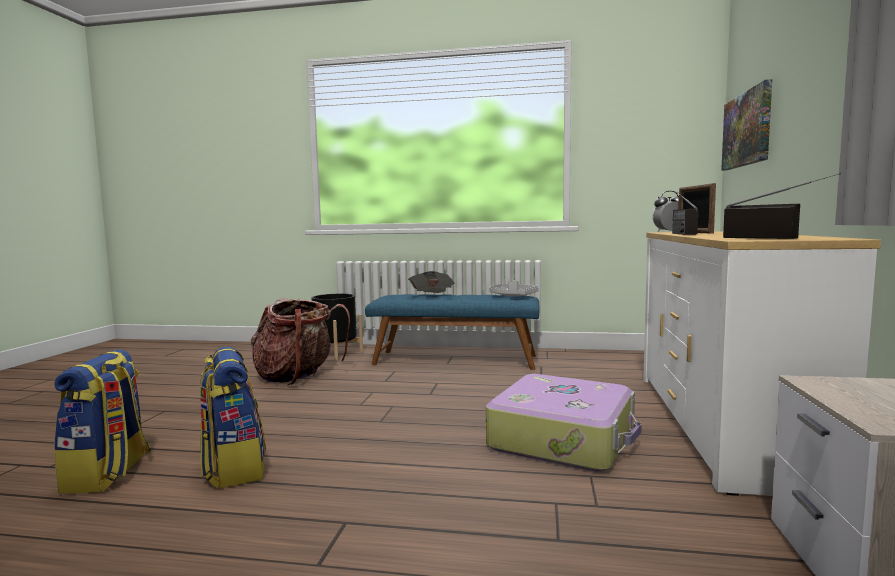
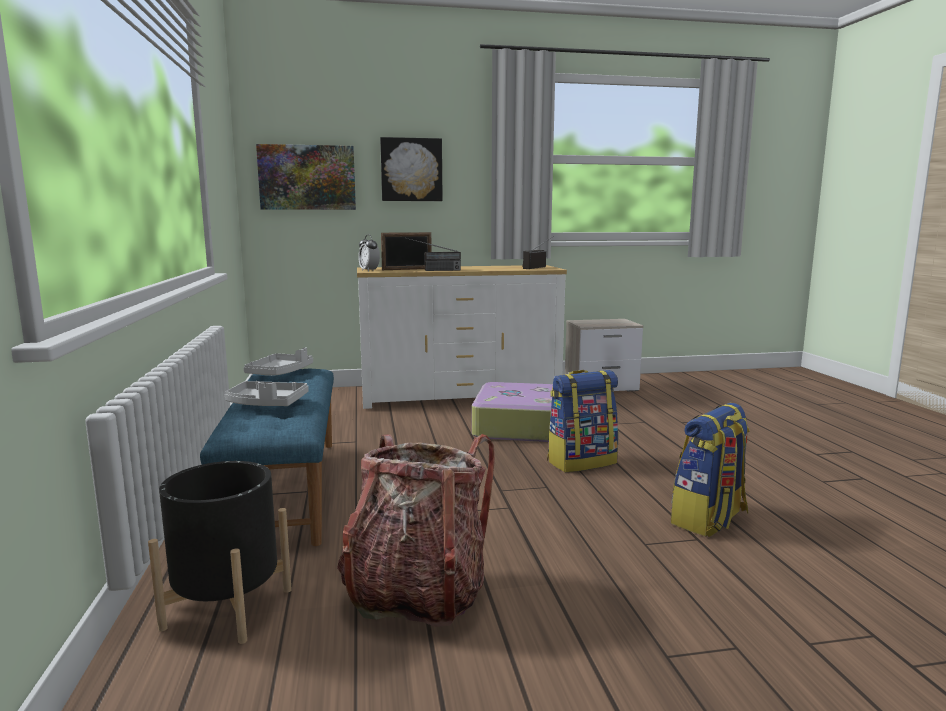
camera: 110 degrees left, 5 degrees up
backpack [54,349,151,494] -> backpack moved to [547,370,619,472]
newspaper [408,271,455,293] -> grey tray [225,381,308,406]
none -> picture [380,137,443,201]

